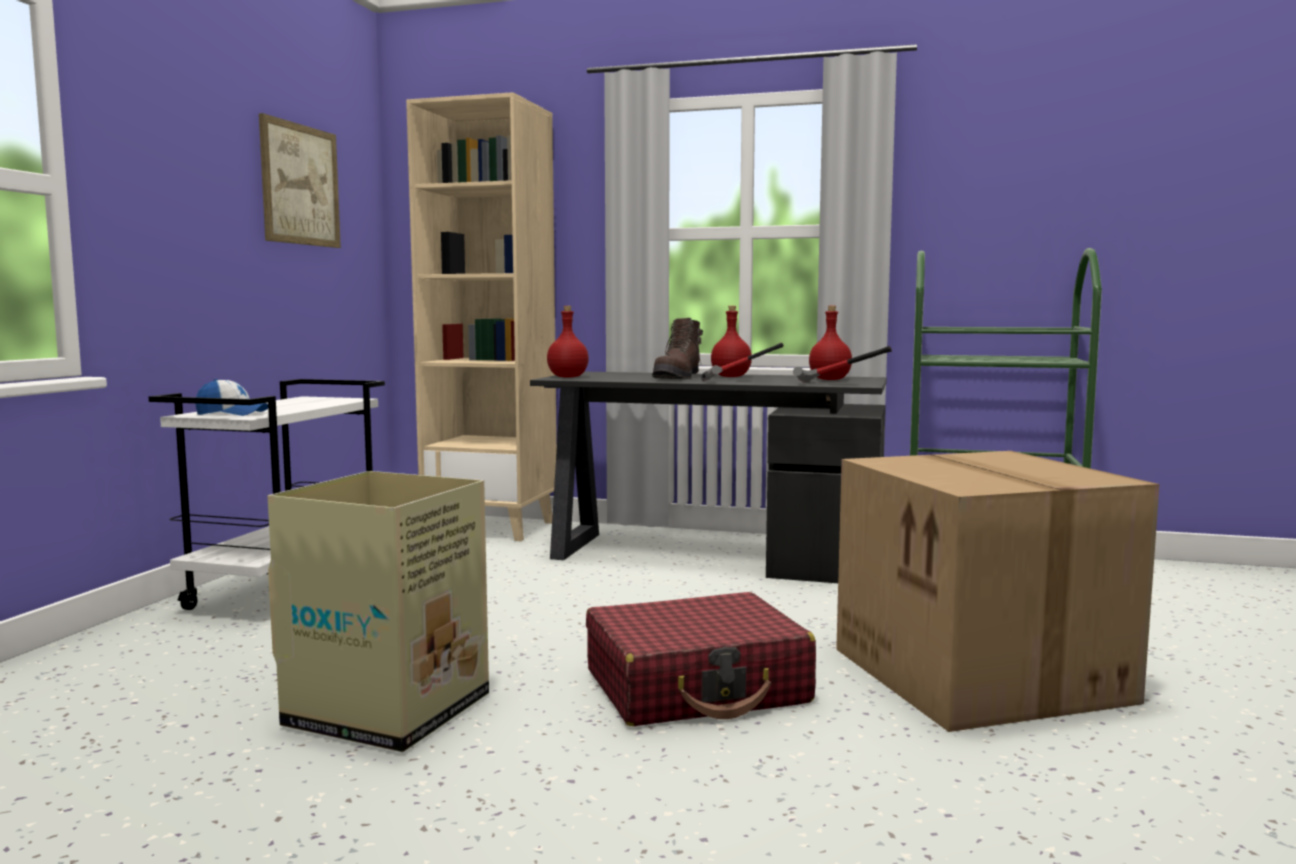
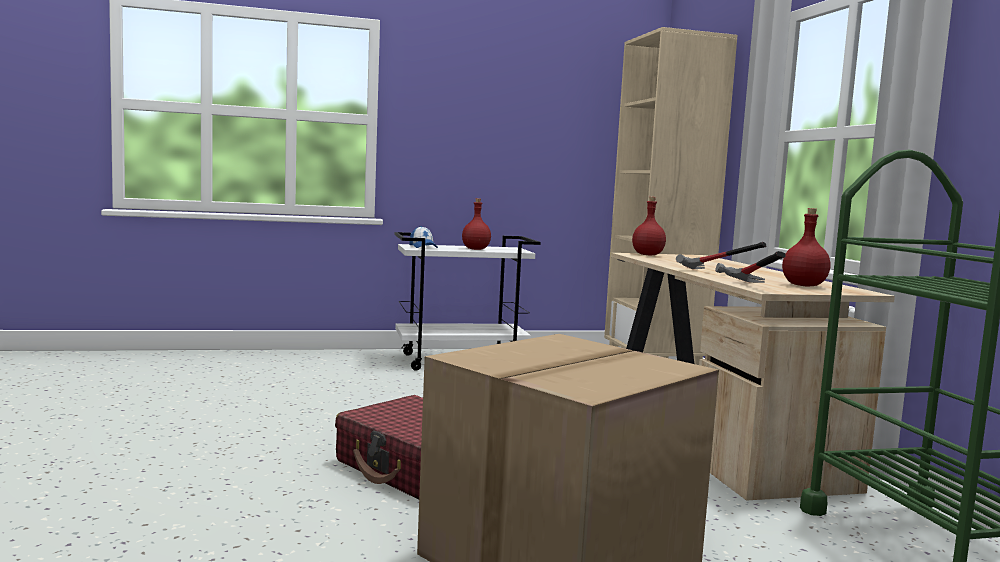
camera: 60 degrees right, 0 degrees up
picture [259,113,341,248] -> none
cardboard box [267,471,489,752] -> none
black desk [530,372,887,583] -> beige desk [611,253,895,501]
brown boot [652,318,703,379] -> none
red bottle [711,306,752,377] -> red bottle moved to [462,198,491,250]

